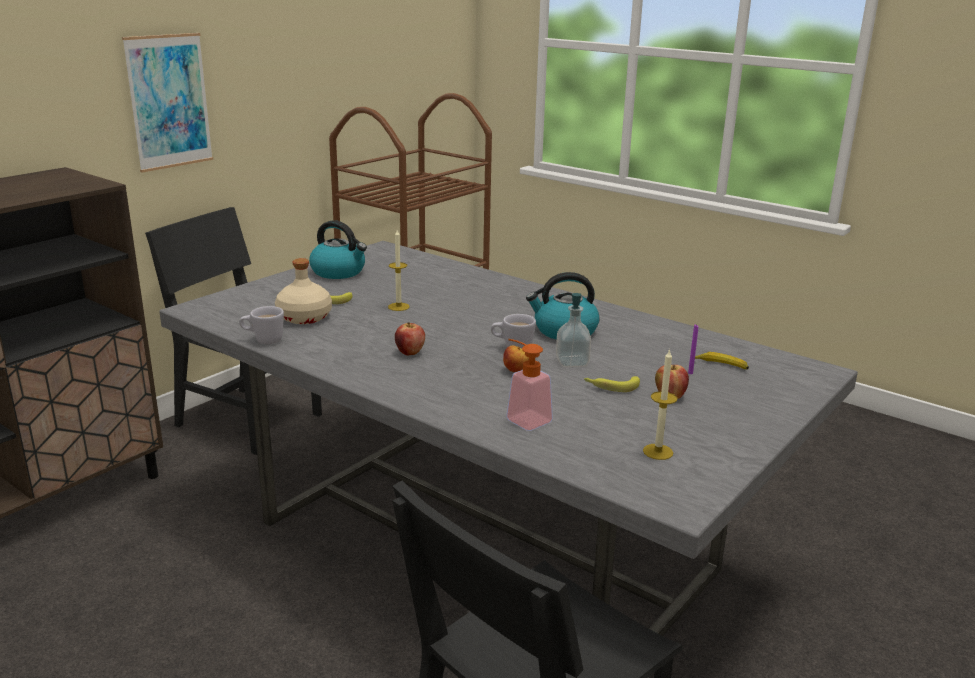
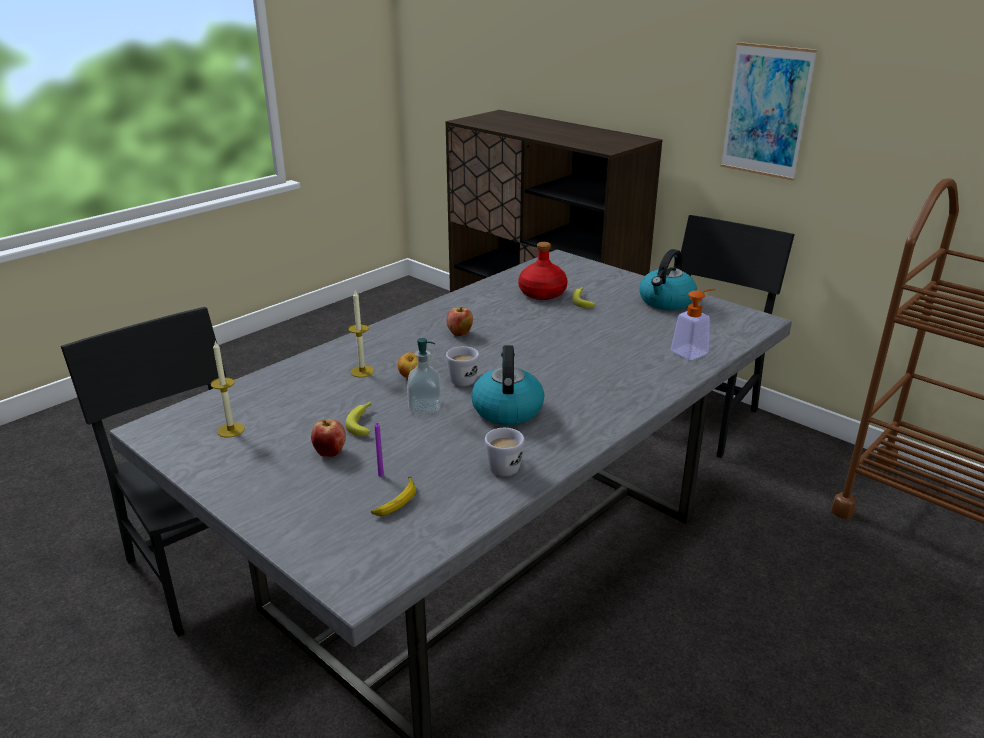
camera: 95 degrees right, 5 degrees up
white mug [239,306,284,344] -> white mug moved to [485,428,525,476]
beige bottle [275,258,332,324] -> red bottle [518,242,568,300]
candle [388,230,410,311] -> candle moved to [348,289,374,377]
soap dispenser [506,339,553,431] -> soap dispenser moved to [671,289,716,360]

